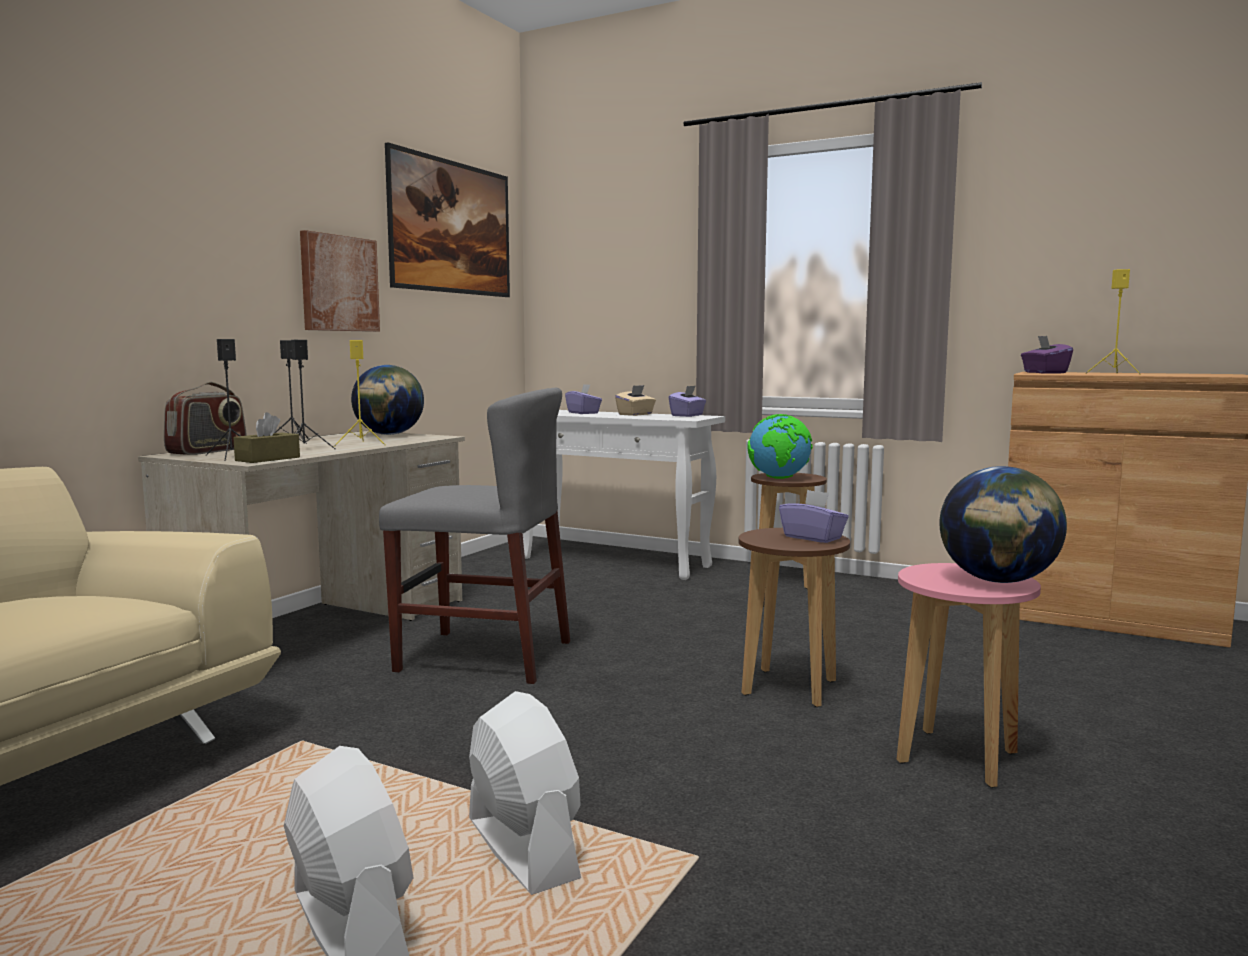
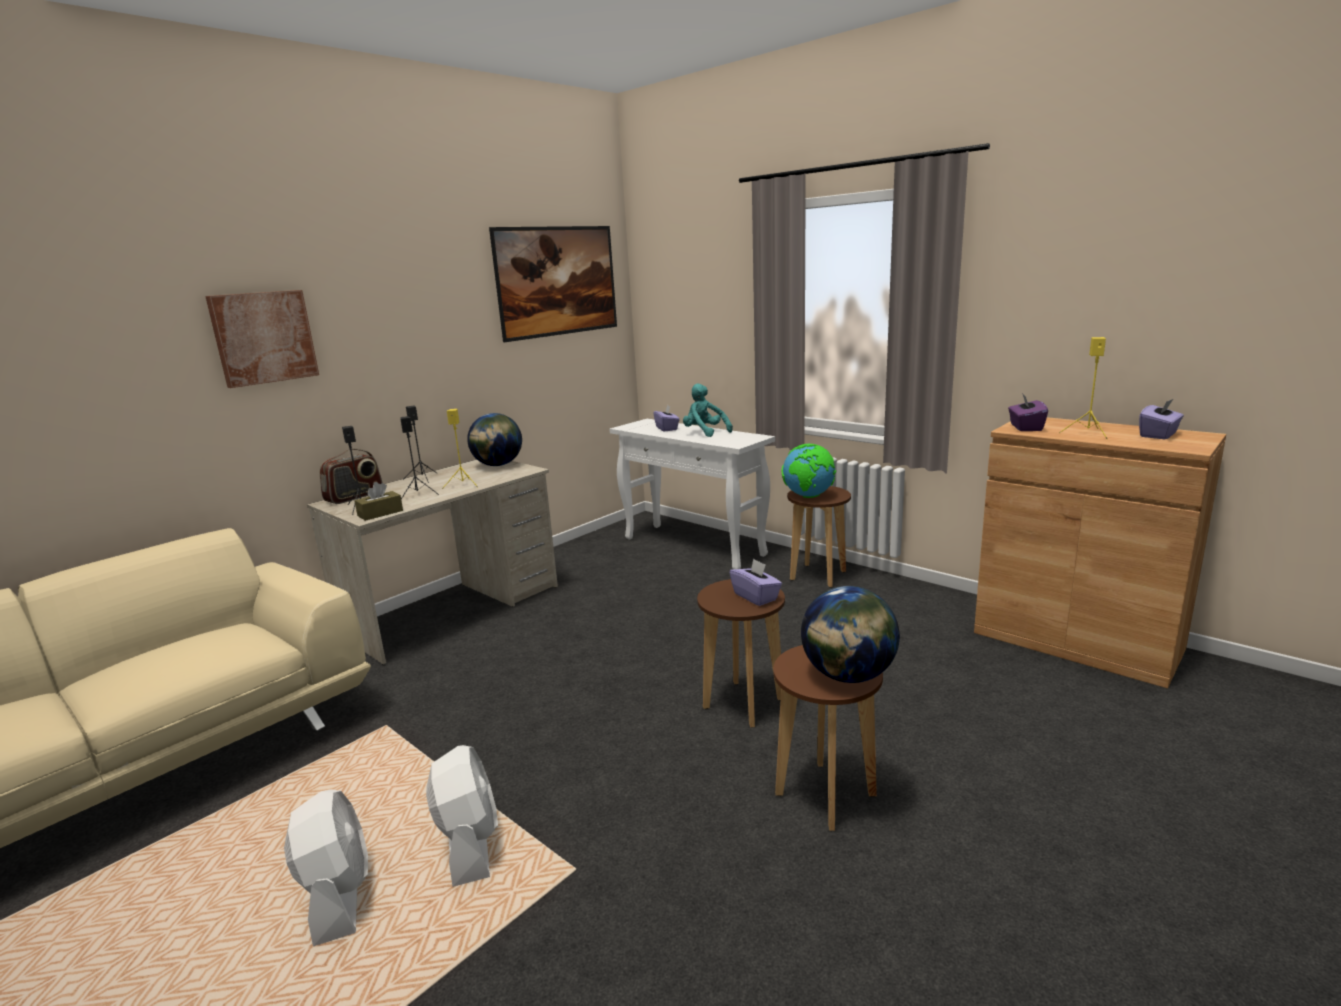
camera: 15 degrees right, 10 degrees up
picture [300,230,380,332] -> picture moved to [205,290,319,388]
grey chair [379,388,570,684] -> none
beige tissue box [615,385,656,416] -> turquoise plush toy [683,384,733,437]
purple tissue box [669,386,706,417] -> purple tissue box moved to [1139,399,1184,439]
pink stool [896,563,1041,788] -> brown stool [773,645,883,831]

